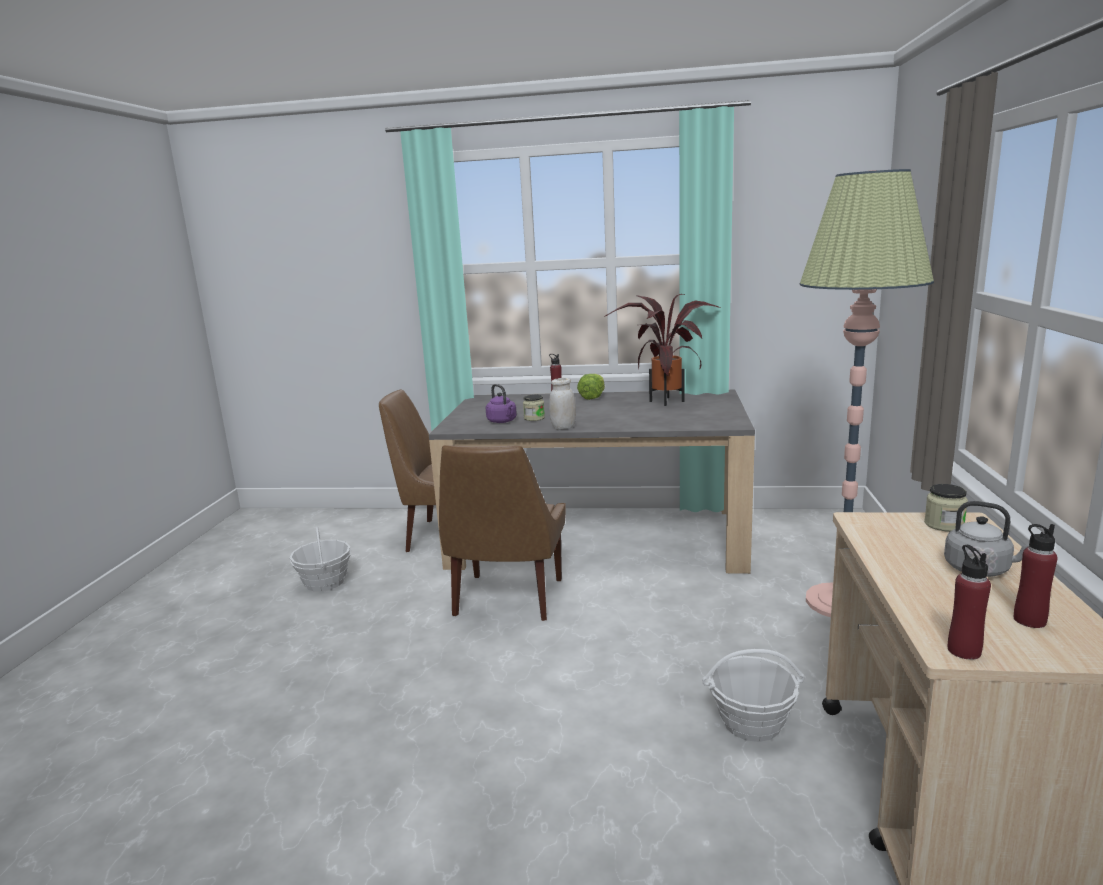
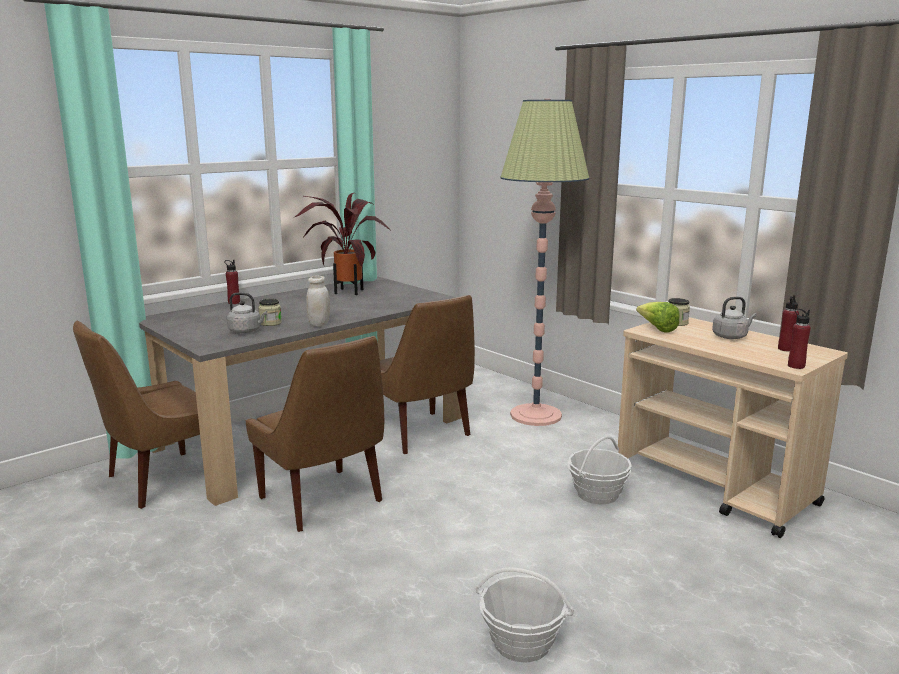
camera: 50 degrees left, 0 degrees up
basket [289,527,351,591] -> basket moved to [476,567,574,663]
purple kettle [486,384,517,423] -> grey kettle [227,292,267,333]
lettuce [577,374,605,400] -> lettuce moved to [636,302,680,333]
none -> brown chair [380,295,475,454]

